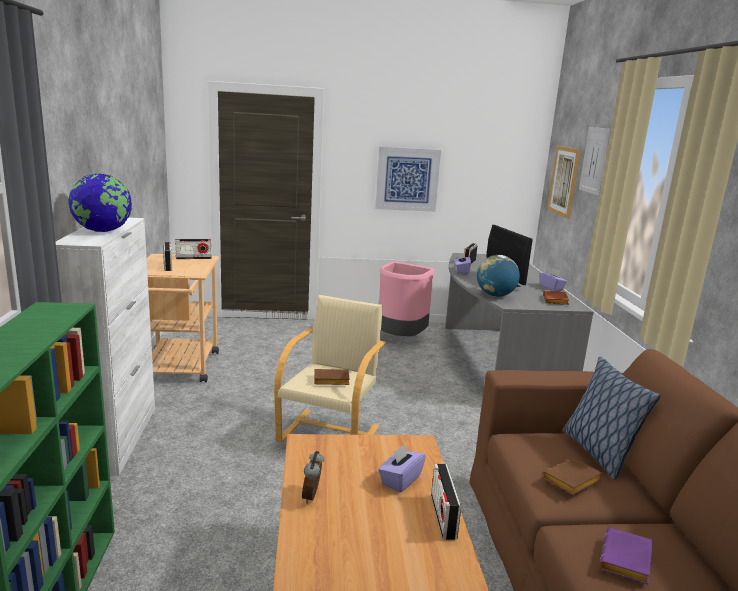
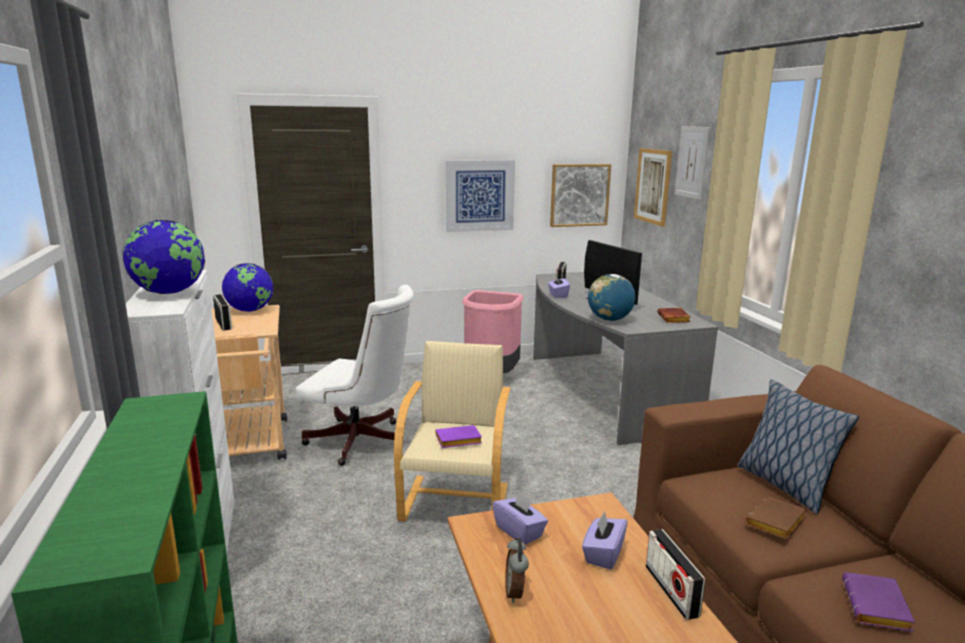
camera: 10 degrees left, 0 degrees up
radio [175,239,211,259] -> globe [222,263,273,312]
brown book [314,369,350,385] -> purple book [436,425,482,448]
purple tissue box [539,268,567,291] -> purple tissue box moved to [492,490,548,545]
none -> white office chair [296,285,414,466]
none -> picture [550,164,611,227]

